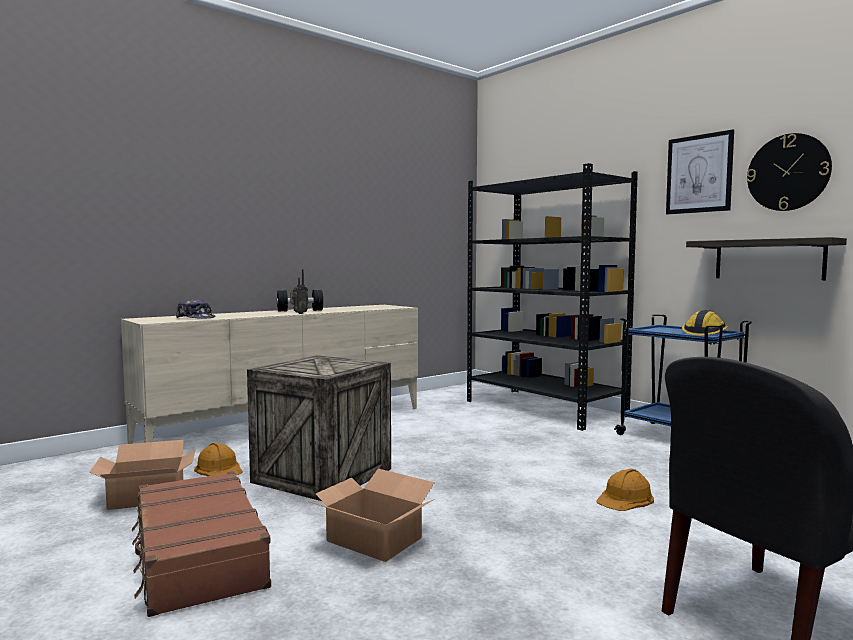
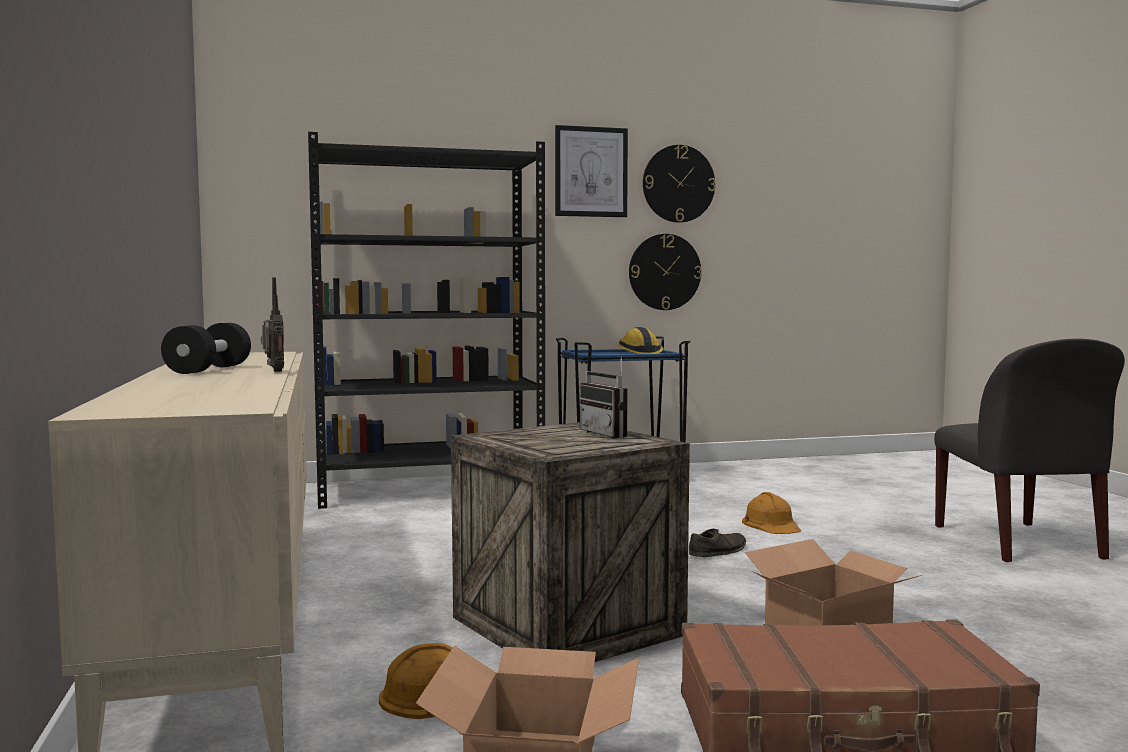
camera: 65 degrees left, 0 degrees up
cap [176,299,216,319] -> none
shelf [686,237,847,280] -> wall clock [629,234,702,310]
none -> radio [580,356,628,439]
none -> brown shoe [689,529,746,557]

